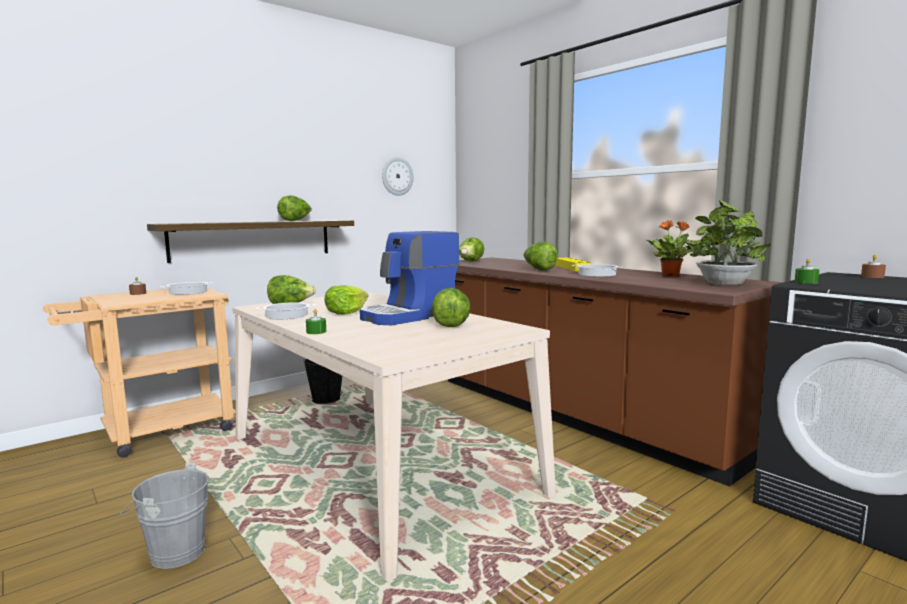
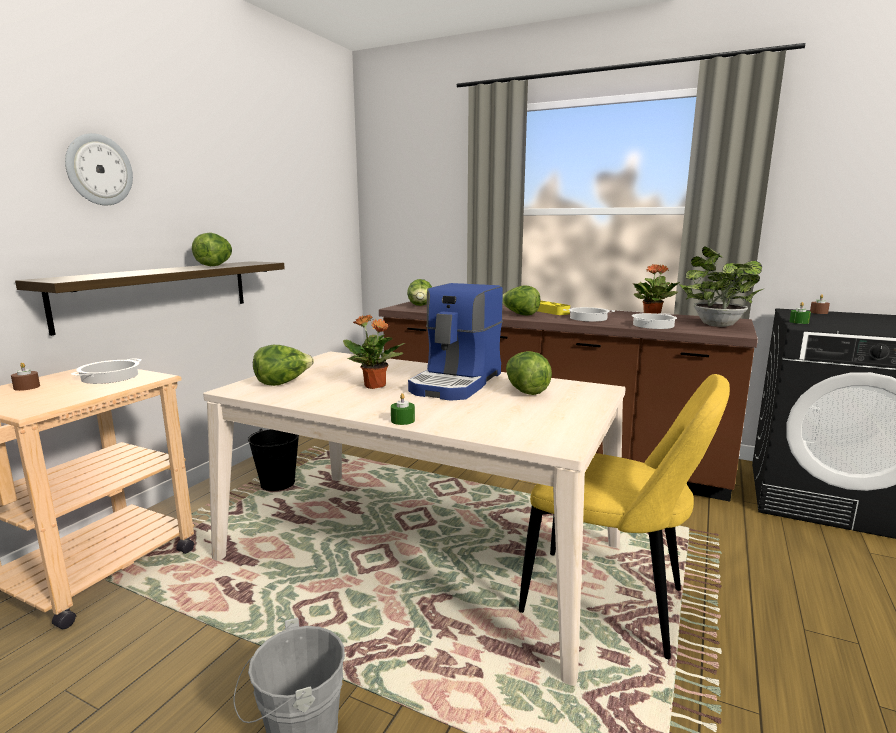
camera: 25 degrees left, 5 degrees up
cooking pot [255,302,316,319] -> cooking pot moved to [632,313,677,329]
lettuce [324,285,368,315] -> potted plant [343,315,405,389]
wall clock [382,157,414,196] -> wall clock moved to [65,133,133,205]
none -> yellow chair [519,374,730,659]

